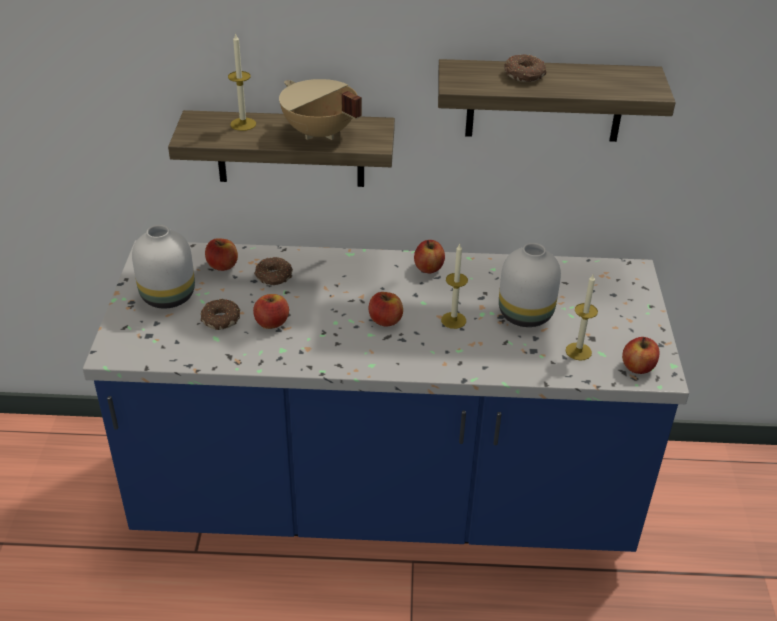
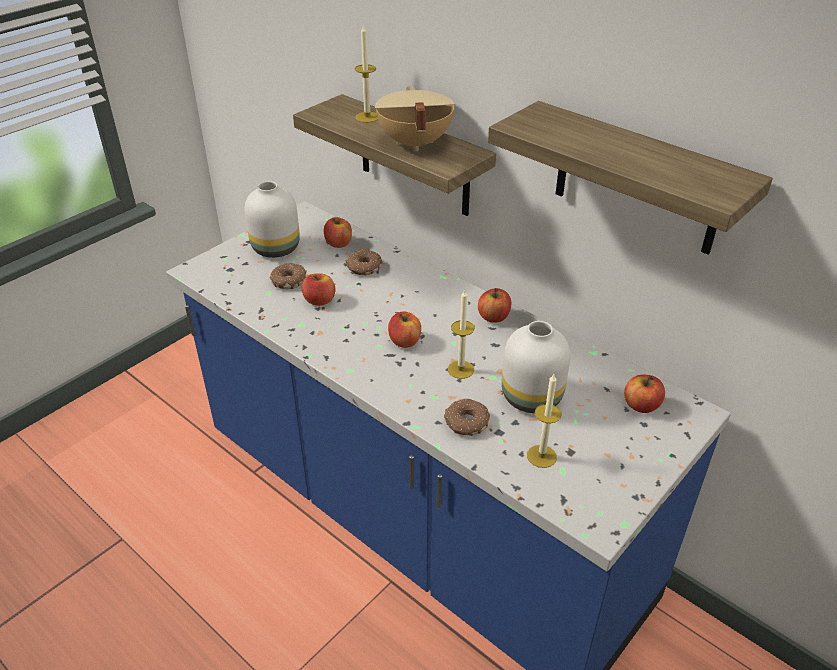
camera: 40 degrees right, 0 degrees up
donut [504,54,547,82] -> donut moved to [444,399,490,436]
apple [622,337,660,374] -> apple moved to [624,375,665,413]

